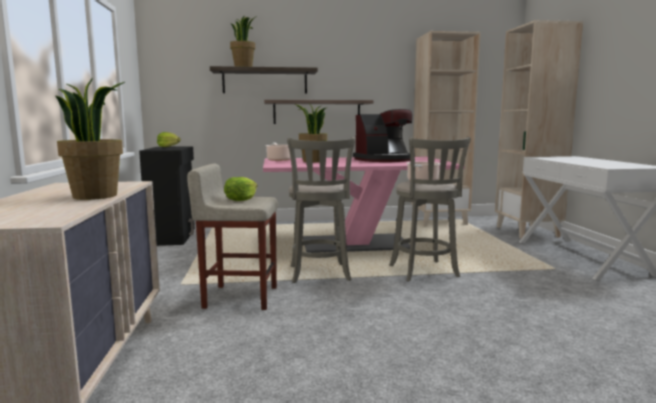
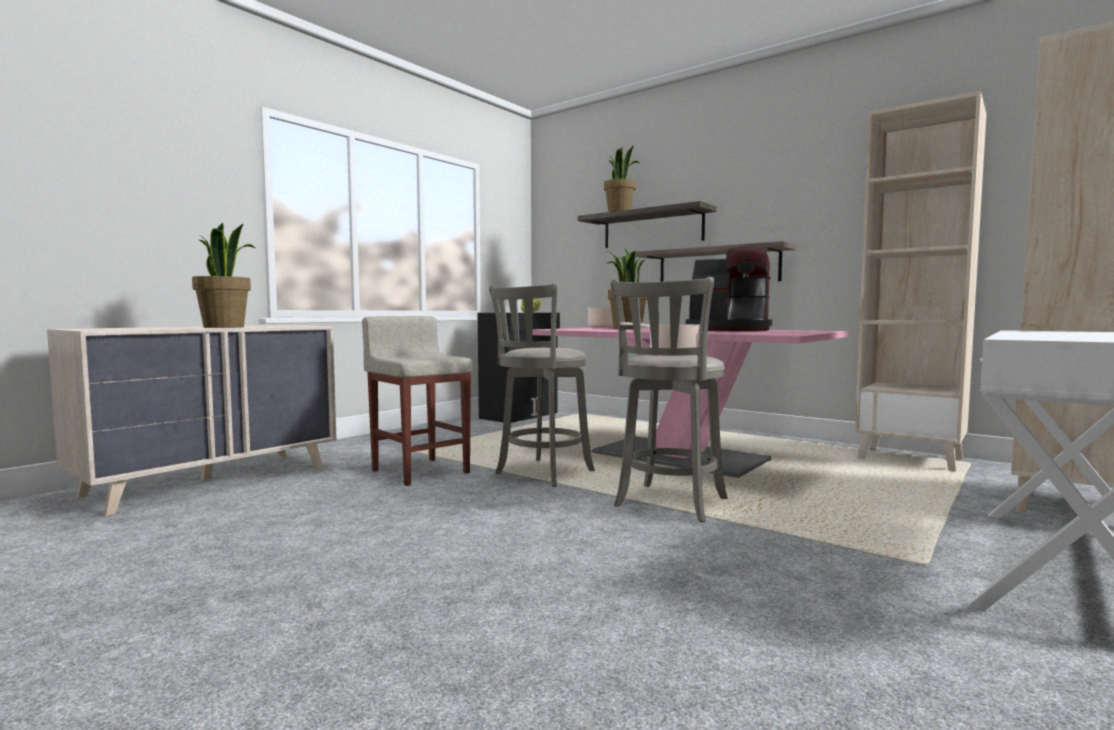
camera: 45 degrees right, 5 degrees down
lettuce [224,177,257,201] -> none

